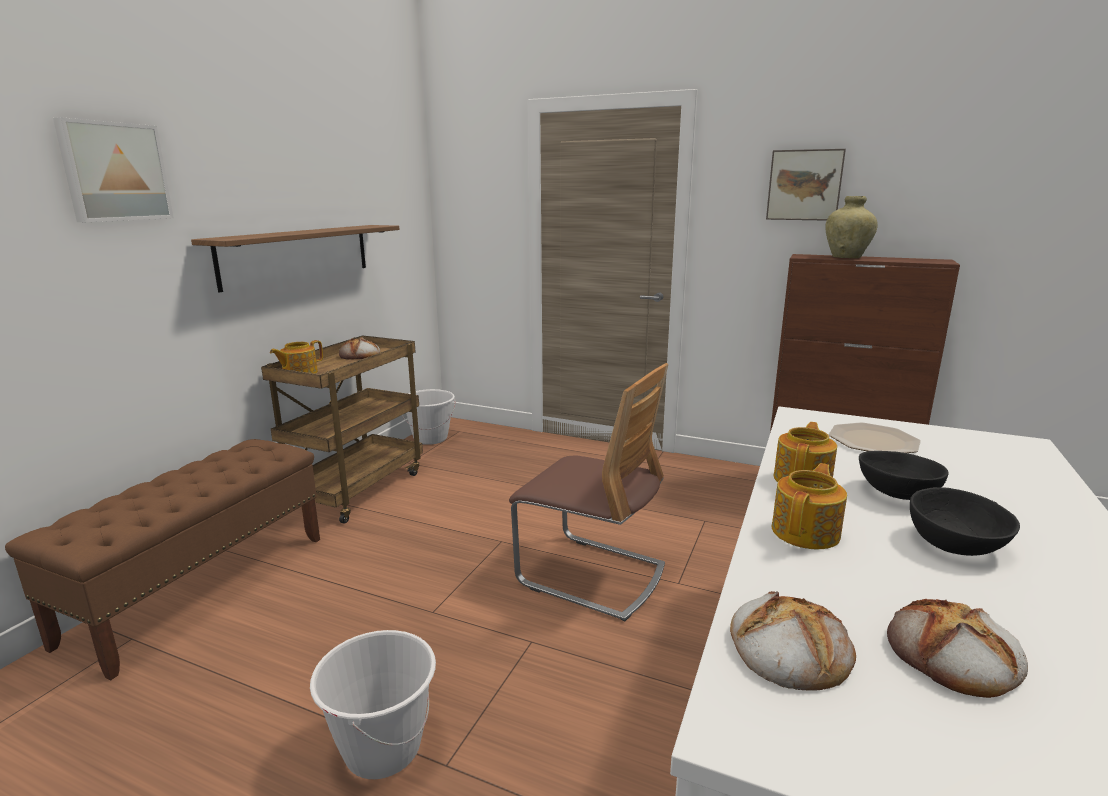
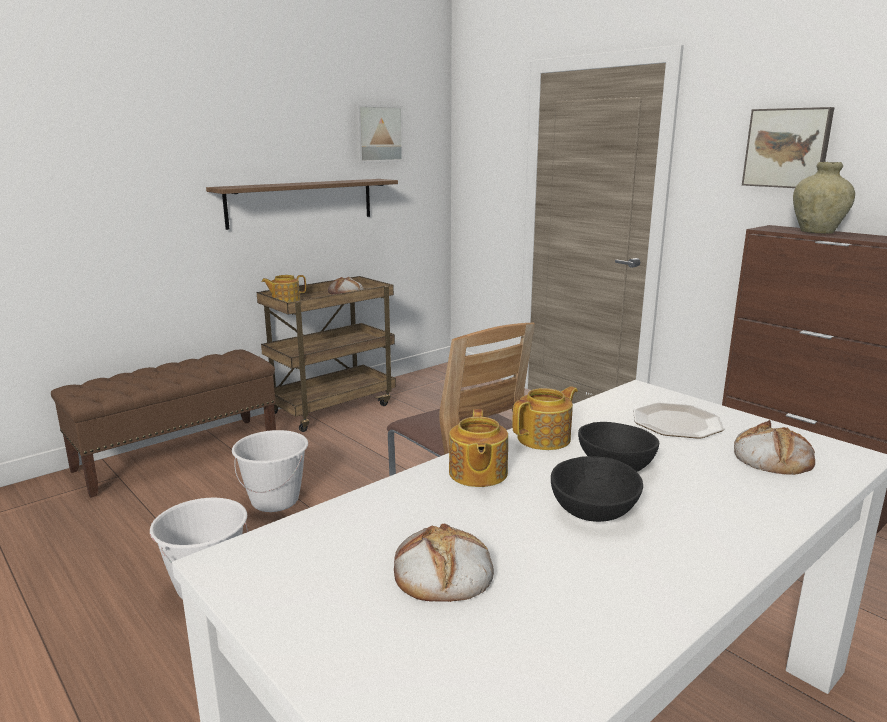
camera: 25 degrees right, 0 degrees up
picture [53,117,174,222] -> picture moved to [354,104,404,163]
white bucket [402,389,456,445] -> white bucket moved to [232,430,308,512]
bread [730,591,856,691] -> bread moved to [734,420,815,475]
teapot [772,463,847,549] -> teapot turned 120 degrees clockwise [449,409,508,487]

